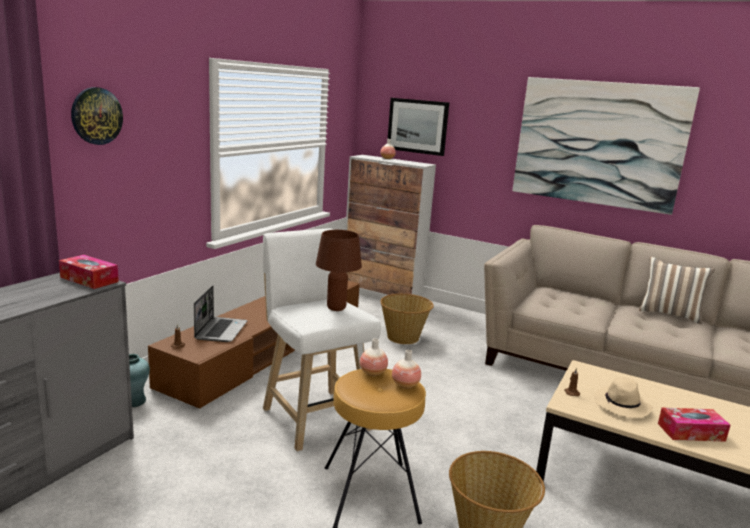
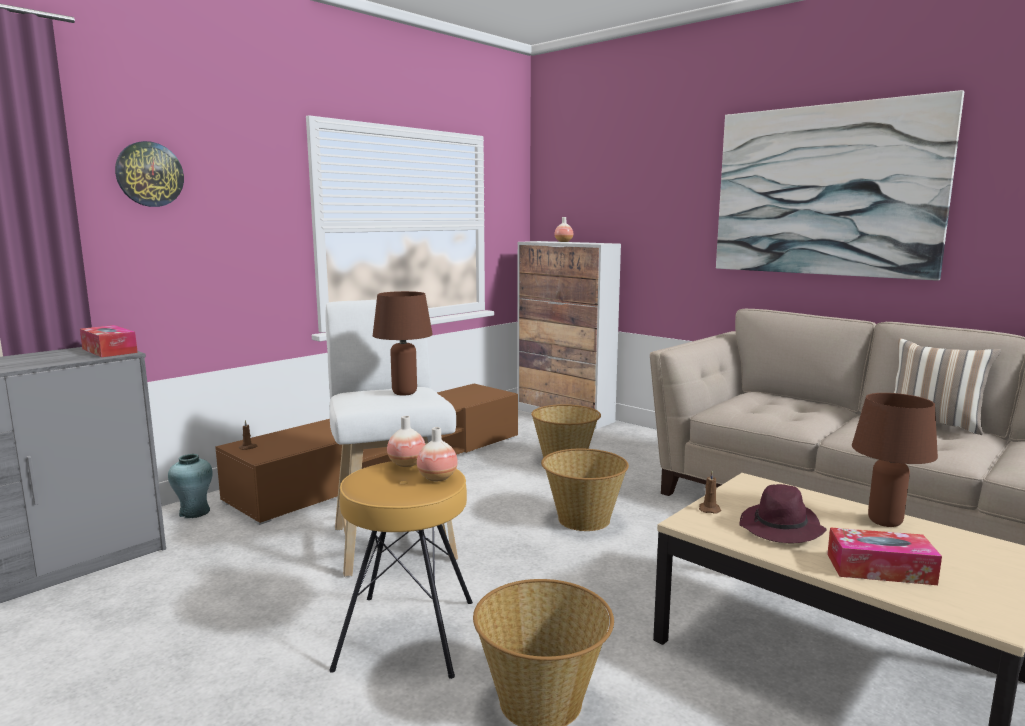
camera: 15 degrees right, 5 degrees down
laptop [194,286,247,342] -> none
picture [388,98,449,156] -> none
beige hat [594,377,653,418] -> purple hat [739,484,827,543]
none -> basket [541,449,629,531]
none -> brown table lamp [852,393,938,527]

